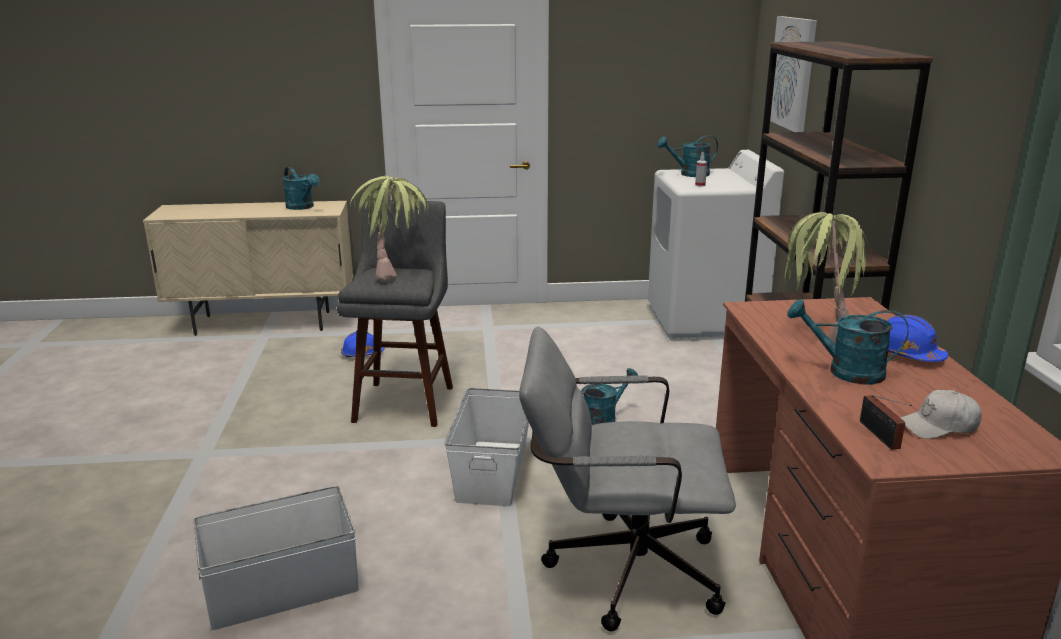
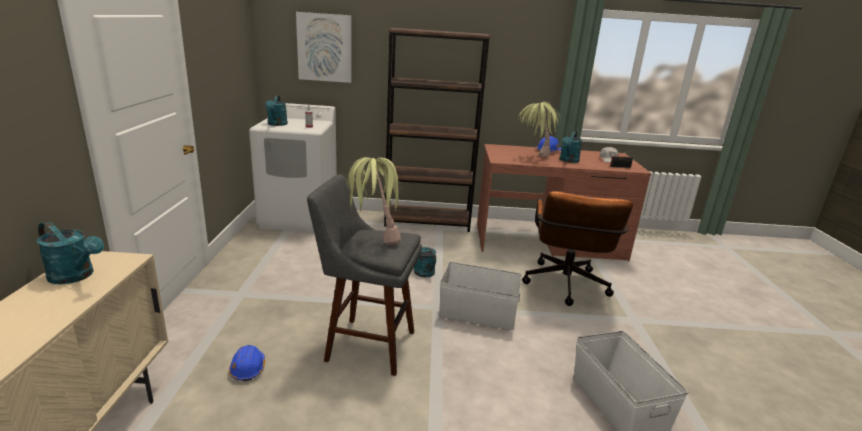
camera: 85 degrees left, 0 degrees up
turquoise watering can [283,167,320,210] -> turquoise watering can turned 60 degrees clockwise [37,221,104,284]
grey office chair [519,327,736,631] -> brown office chair [522,191,633,306]

